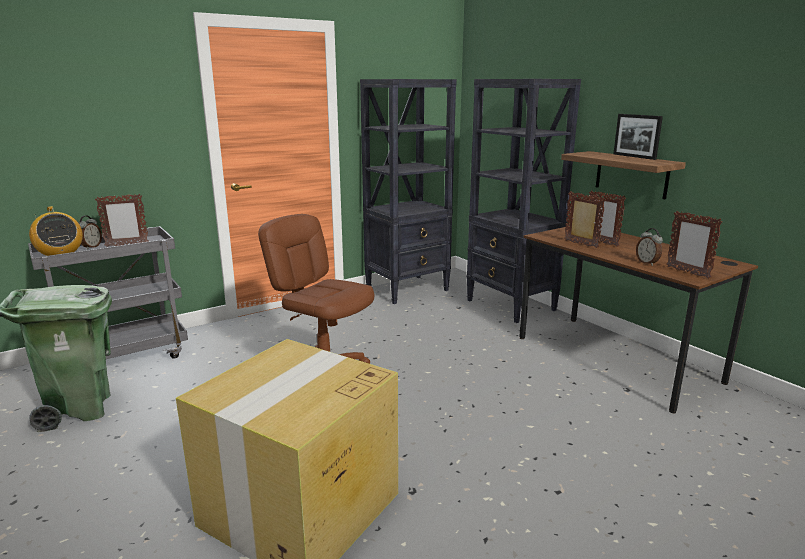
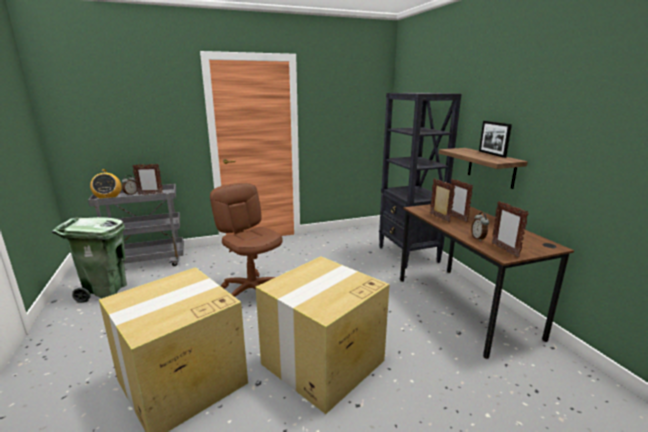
camera: 15 degrees right, 0 degrees up
black bookcase [360,79,457,304] -> none
none -> cardboard box [256,257,390,414]

